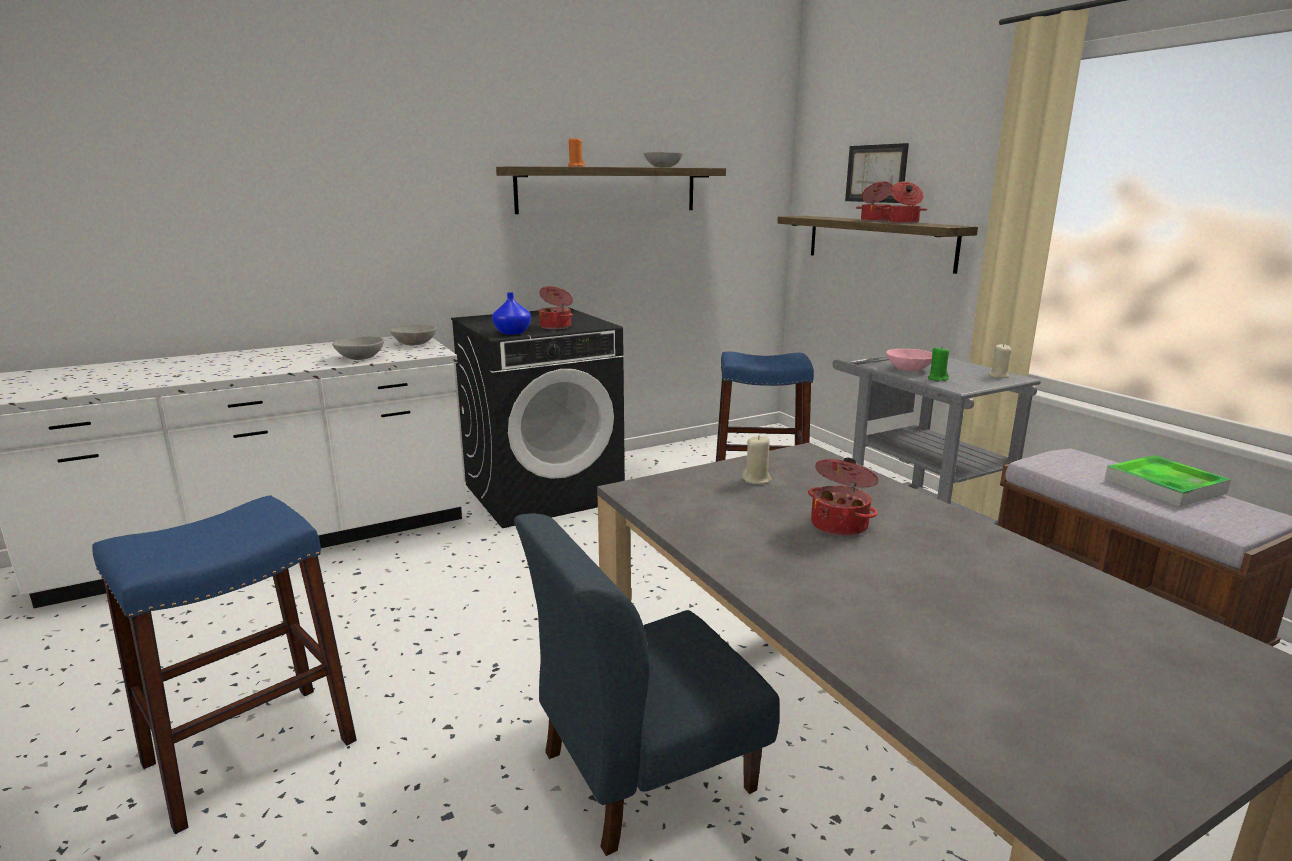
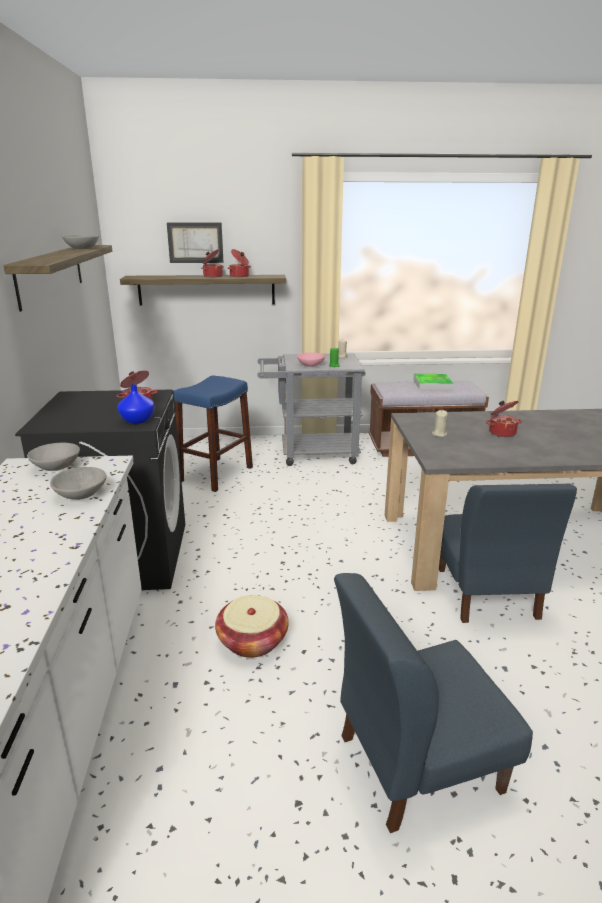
camera: 65 degrees left, 5 degrees up
blue stool [92,495,357,834] -> blue chair [334,573,533,833]
orange candle [568,137,585,167] -> none
none -> basket [215,595,289,658]

